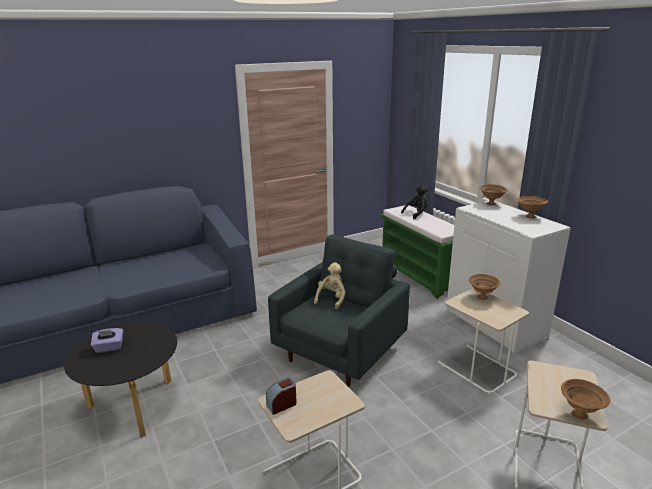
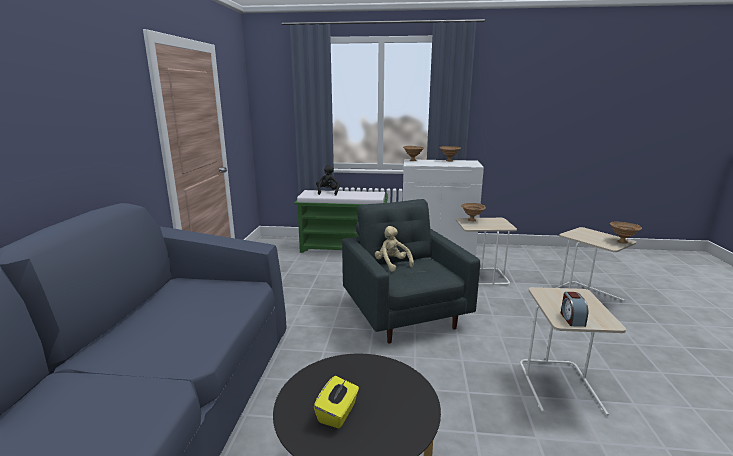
camera: 55 degrees left, 5 degrees down
purple tissue box [91,328,123,353] -> yellow tissue box [314,376,359,428]

